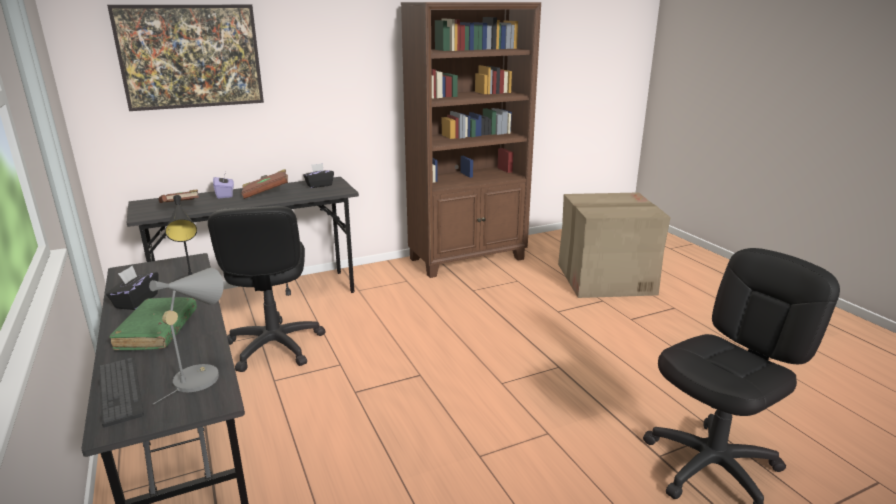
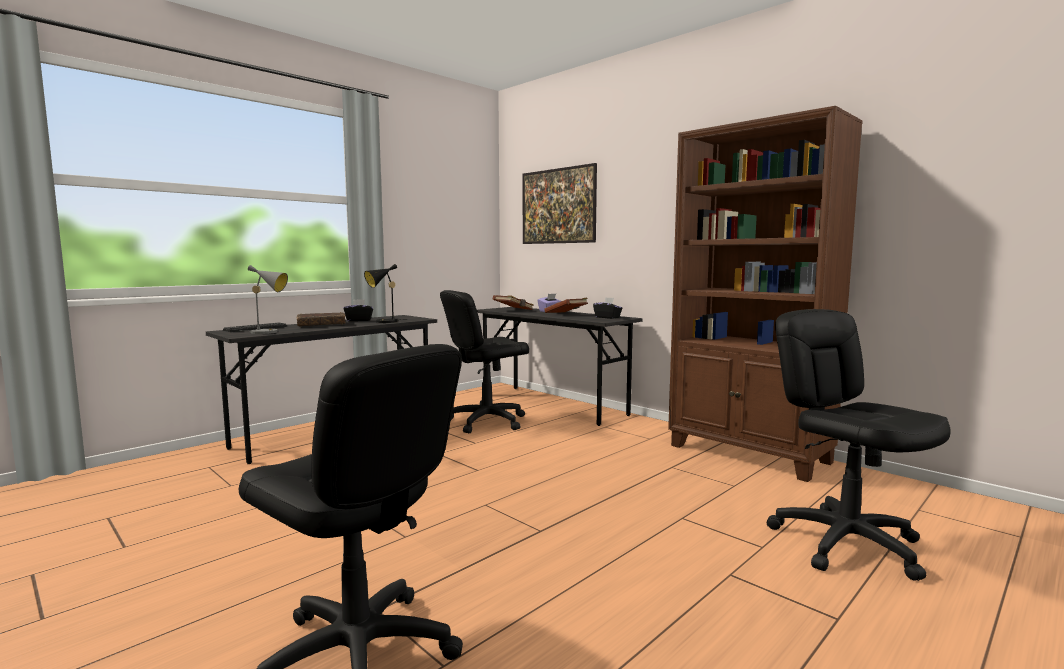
camera: 70 degrees right, 15 degrees down
green book [109,297,197,350] -> brown book [297,312,346,327]
cardboard box [558,192,671,298] -> black office chair [766,309,951,581]

